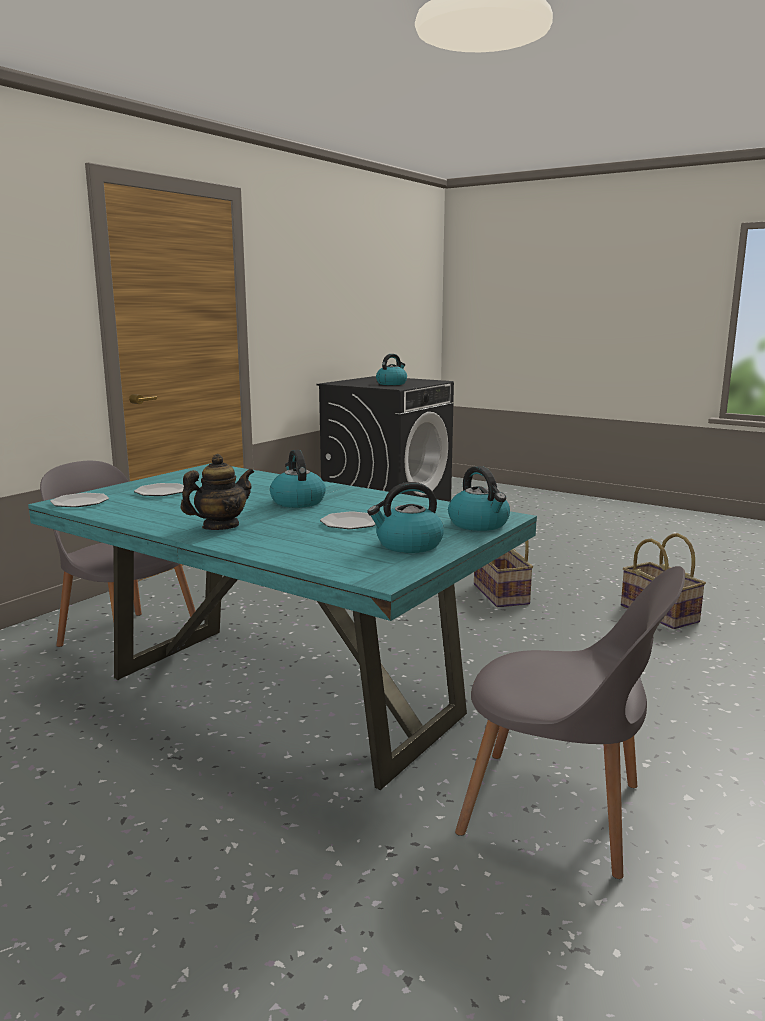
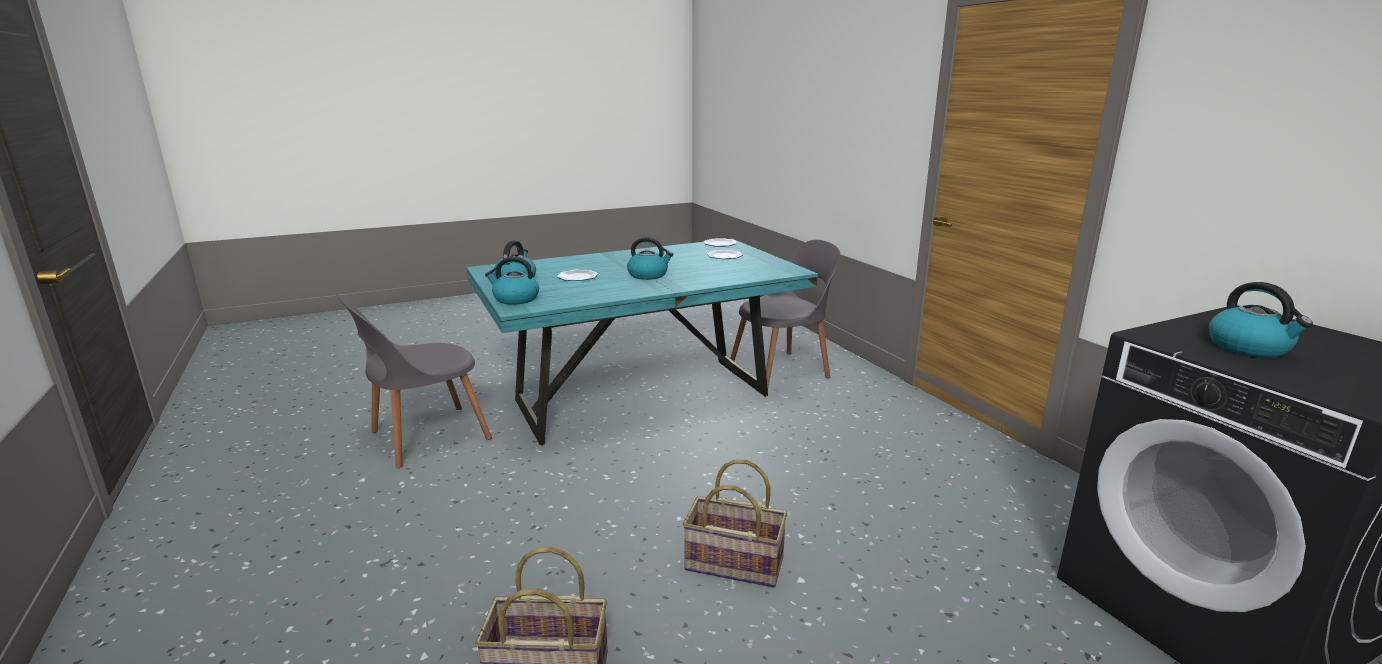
camera: 120 degrees right, 5 degrees up
teapot [181,454,254,530] -> none

